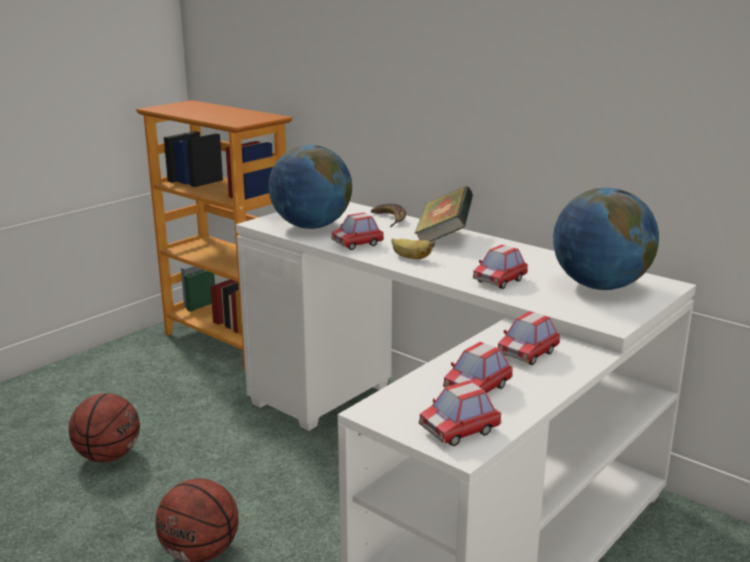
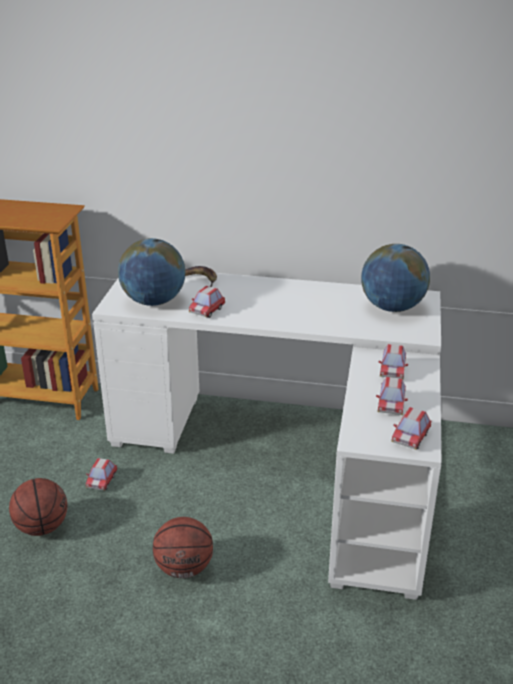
camera: 30 degrees left, 10 degrees up
banana [392,239,435,259] -> none
book [414,186,473,242] -> none
toy car [473,245,528,289] -> toy car moved to [86,458,117,491]

